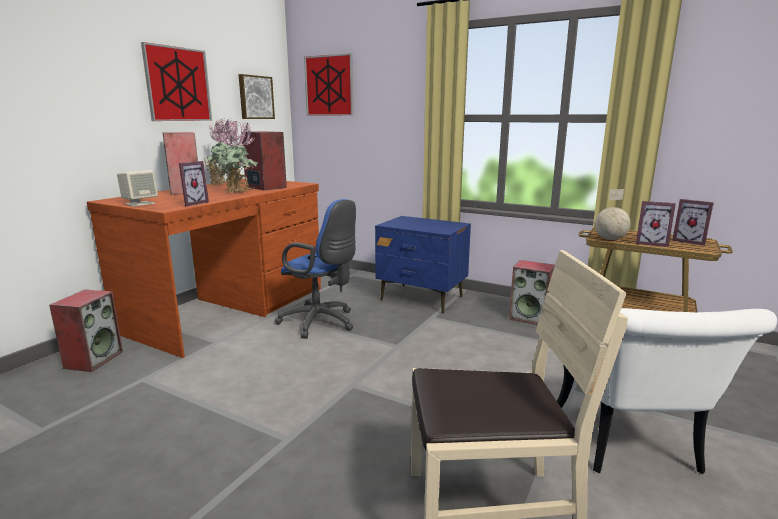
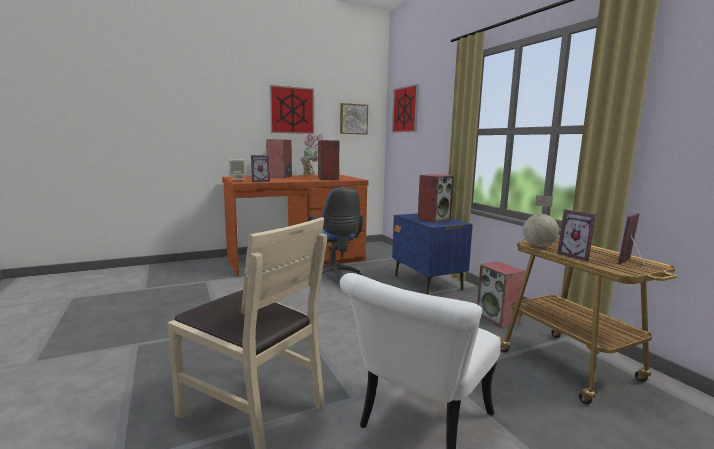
camera: 35 degrees right, 5 degrees down
speaker [49,289,123,372] -> speaker moved to [417,174,454,223]
potted plant [217,119,258,194] -> none
picture frame [672,199,714,246] -> picture frame turned 60 degrees clockwise [618,213,645,265]

